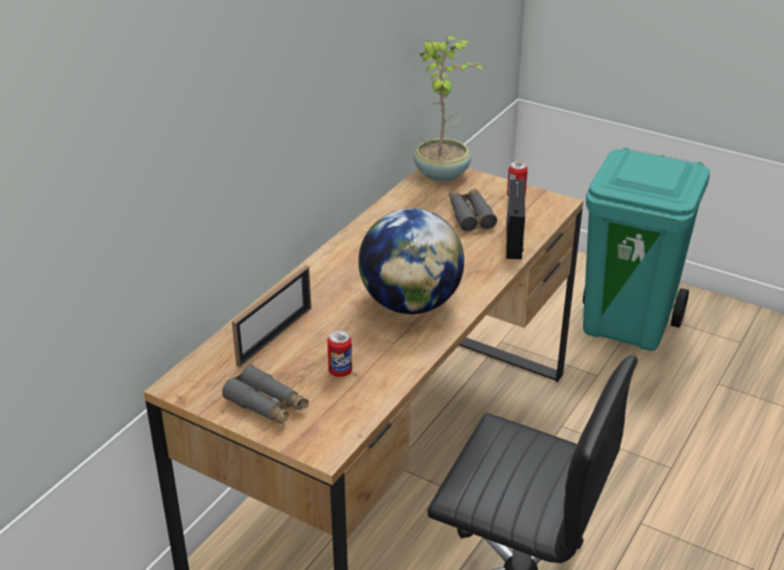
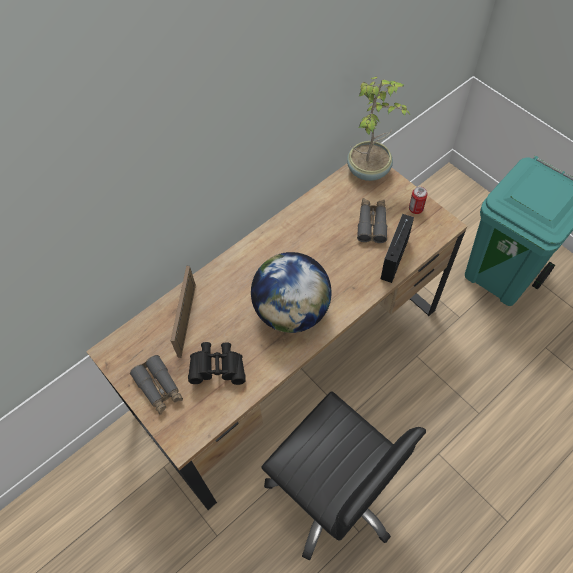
camera: 20 degrees right, 25 degrees up
picture frame [232,265,311,367] -> picture frame turned 135 degrees clockwise [171,266,196,358]
can [327,330,352,377] -> black binoculars [188,342,246,385]

